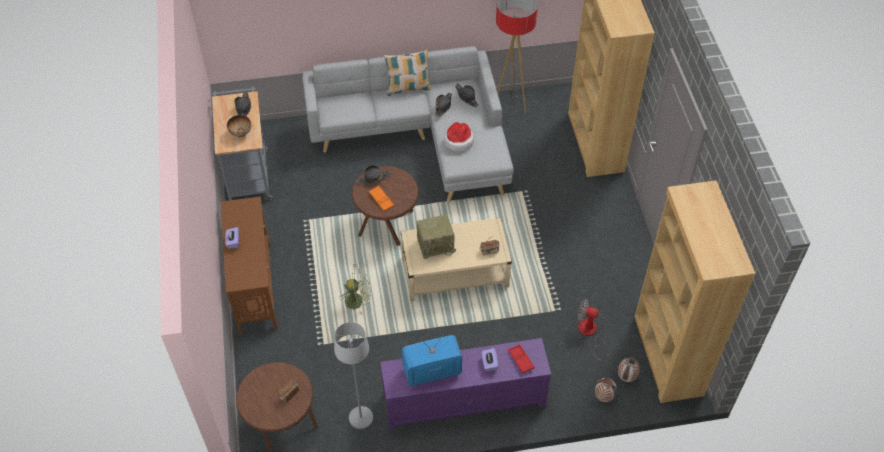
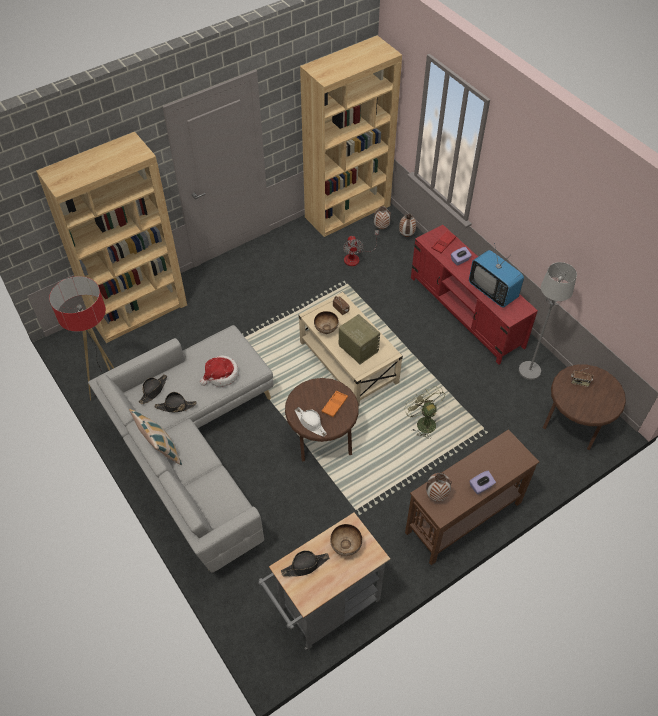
camera: 115 degrees left, 0 degrees up
black hat [355,165,392,184] -> white hat [295,407,327,437]
purple tv stand [380,338,551,431] -> red tv stand [411,225,538,365]
none -> bowl [314,311,339,334]
none -> vase [426,473,452,501]

